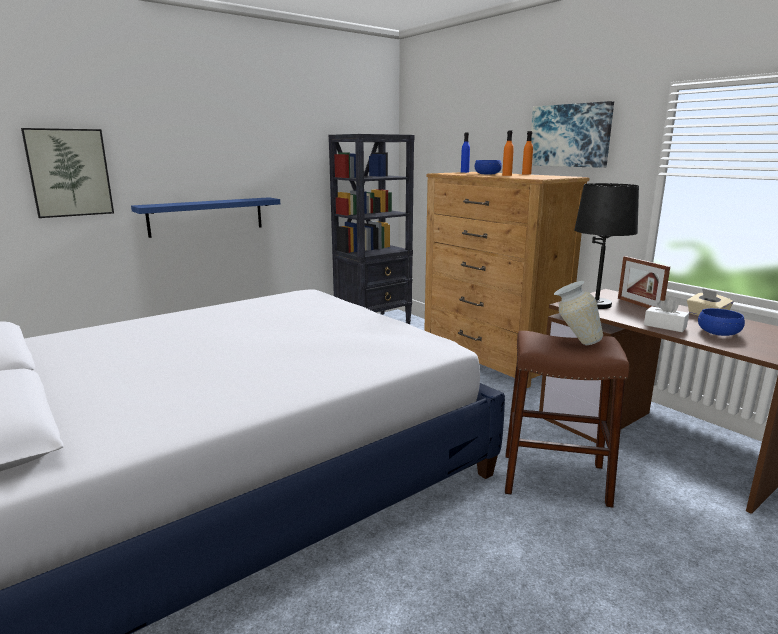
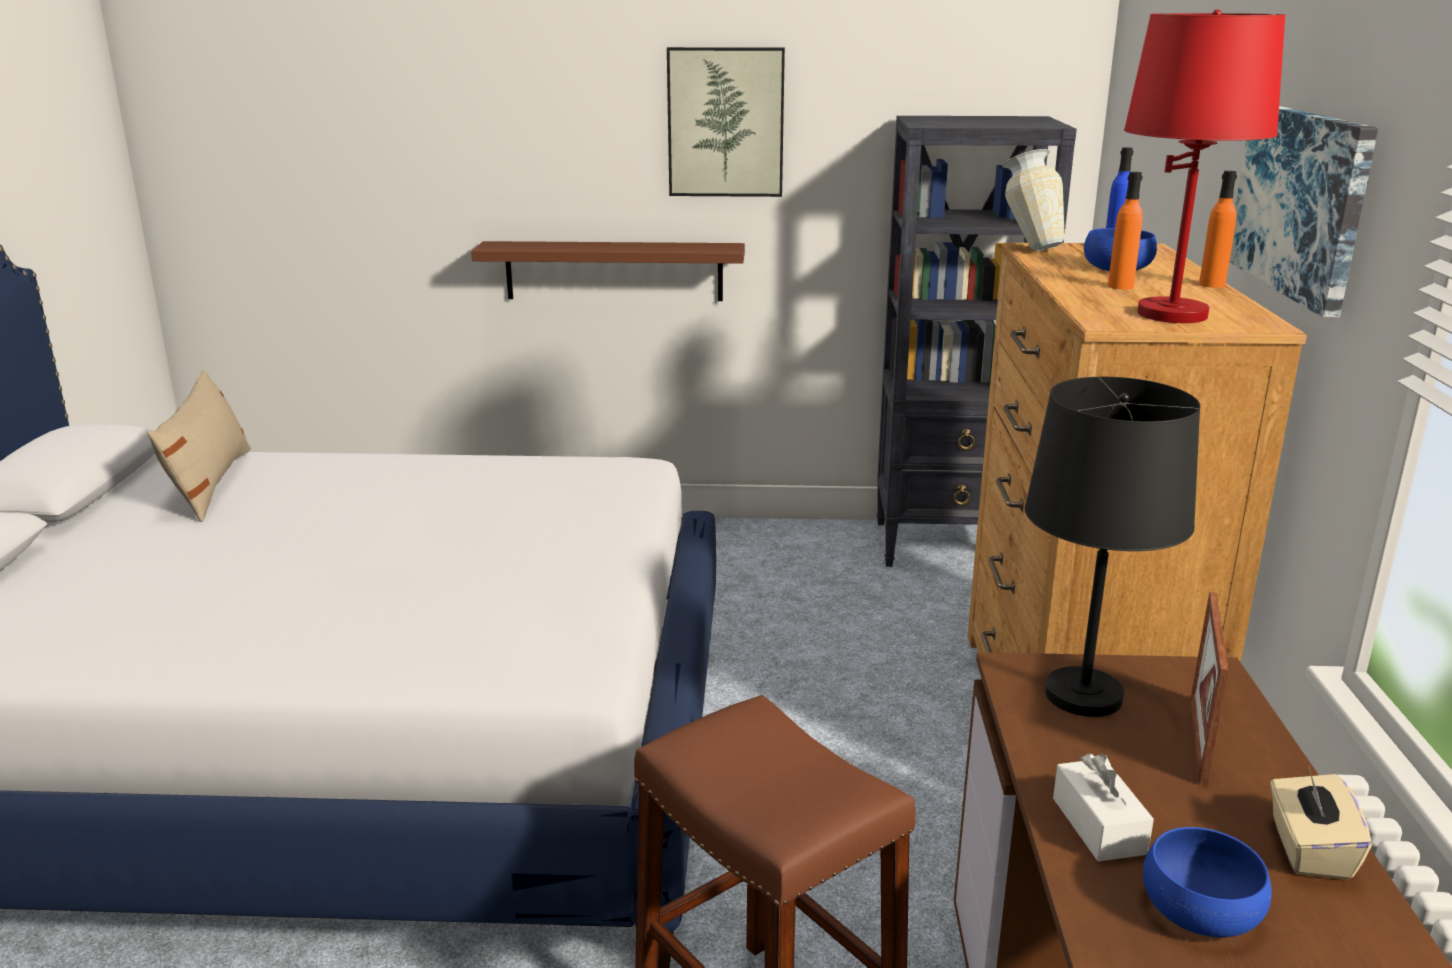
camera: 40 degrees right, 5 degrees up
picture [21,128,114,218] -> picture moved to [667,47,785,197]
blue shelf [131,197,280,238] -> brown shelf [471,241,745,301]
vase [554,281,603,345] -> vase moved to [1002,149,1065,251]
none -> beige pillow [148,370,251,522]
none -> red table lamp [1124,9,1286,323]

